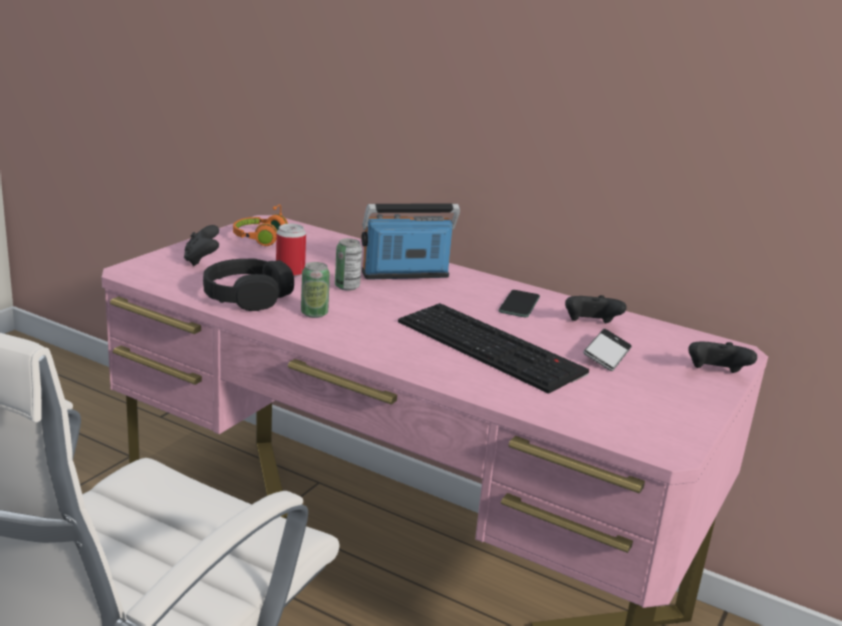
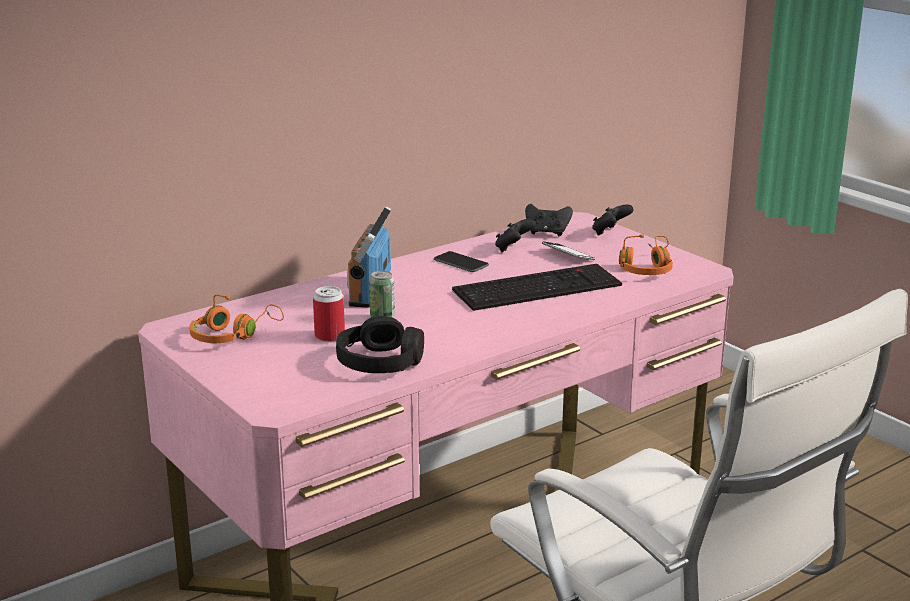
camera: 65 degrees left, 0 degrees up
black game controller [184,225,219,266] -> black game controller moved to [525,204,573,236]
can [301,262,330,318] -> none
none -> orange headphones [619,234,673,275]

